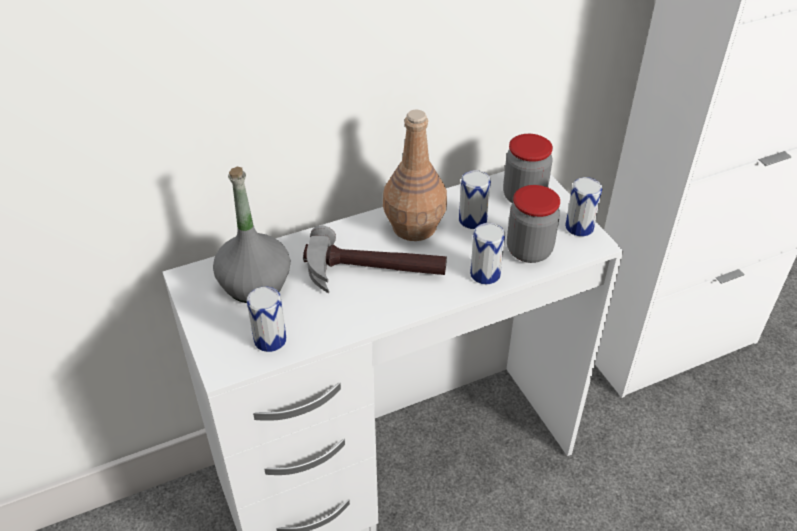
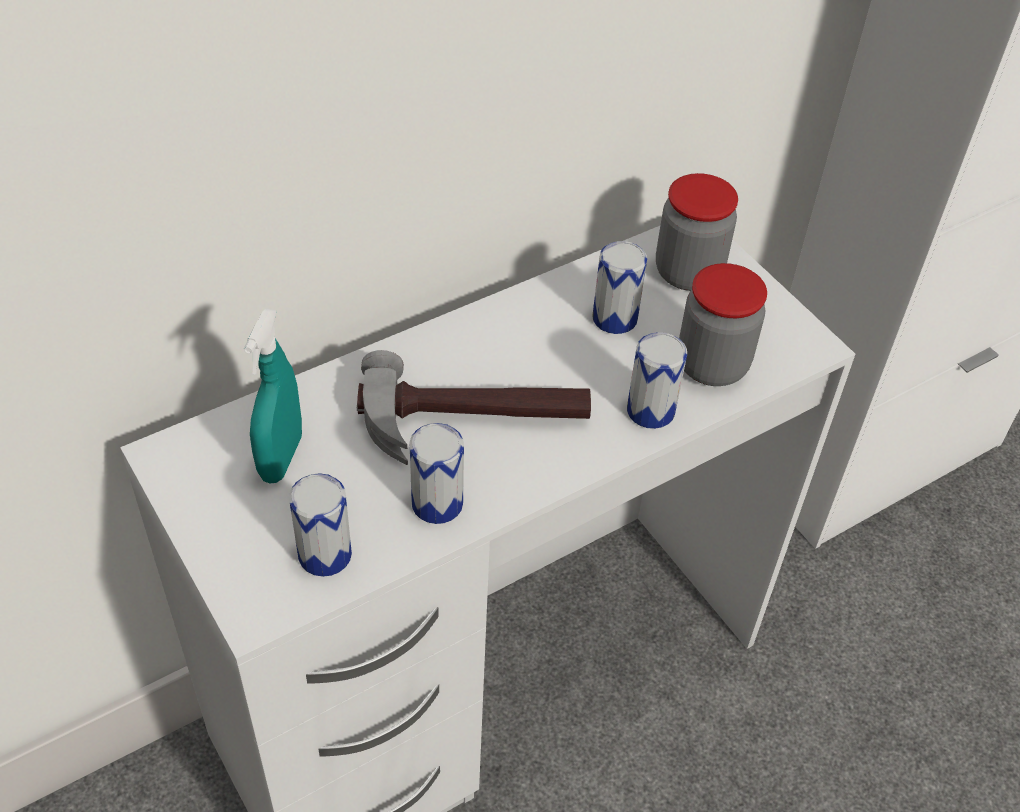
camera: 10 degrees left, 5 degrees up
grey bottle [213,167,290,303] -> turquoise spray bottle [244,308,302,483]
brown bottle [383,110,447,241] -> none
can [565,177,603,236] -> can moved to [409,423,464,524]

